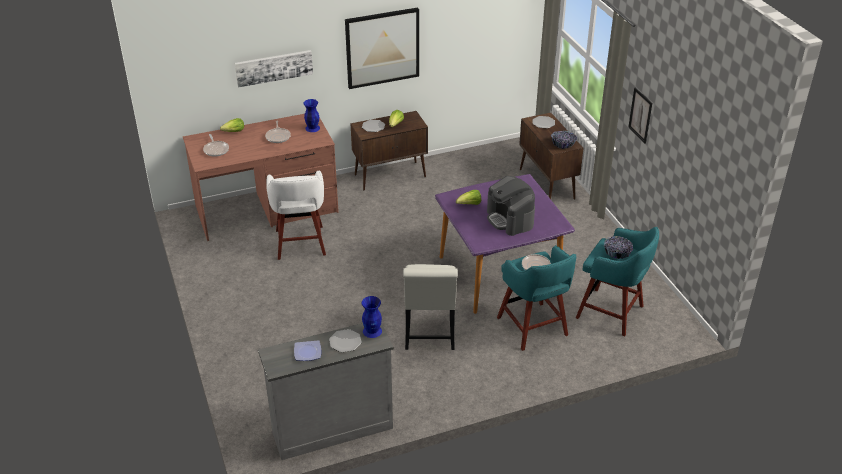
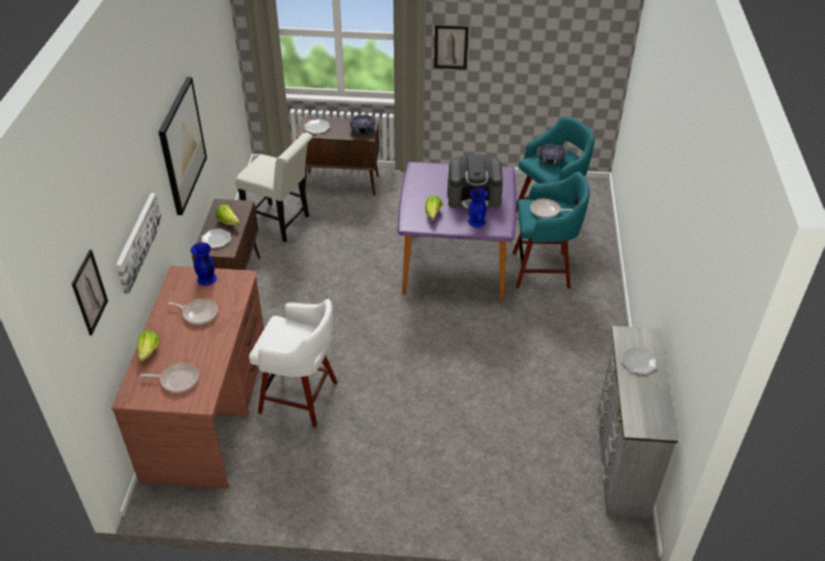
camera: 65 degrees left, 5 degrees up
plate [294,340,321,361] -> none
blue vase [361,296,382,338] -> blue vase moved to [468,187,488,227]
white chair [403,264,458,350] -> white chair moved to [235,132,313,242]
none -> picture [72,249,108,336]

